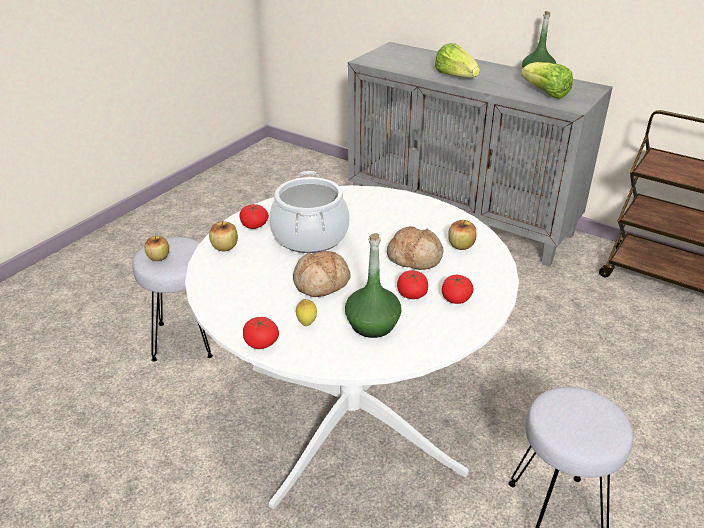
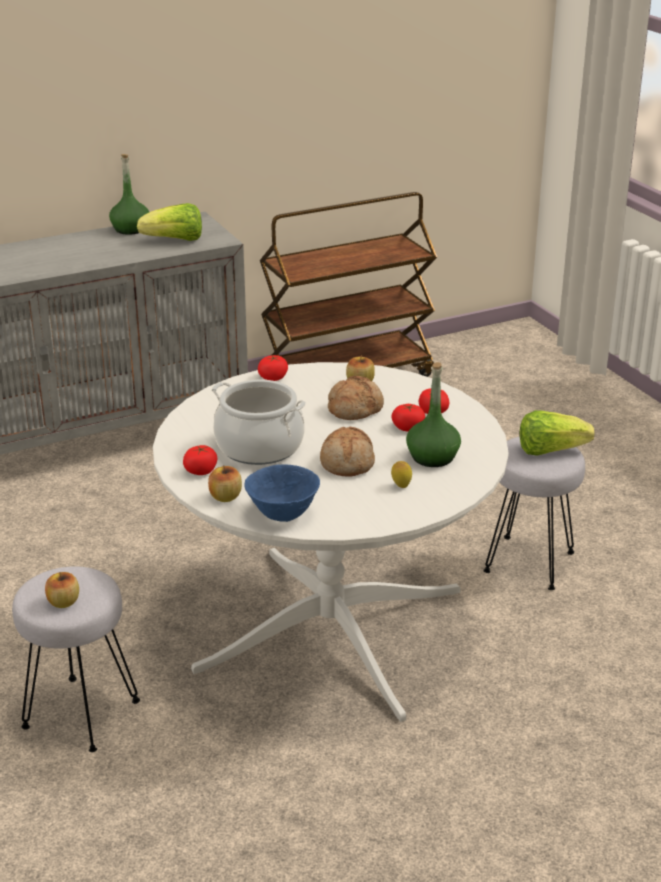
camera: 60 degrees left, 5 degrees down
tomato [243,317,279,349] -> tomato moved to [258,355,288,381]
lettuce [435,43,480,78] -> lettuce moved to [520,410,595,456]
none -> blue bowl [244,464,320,522]

